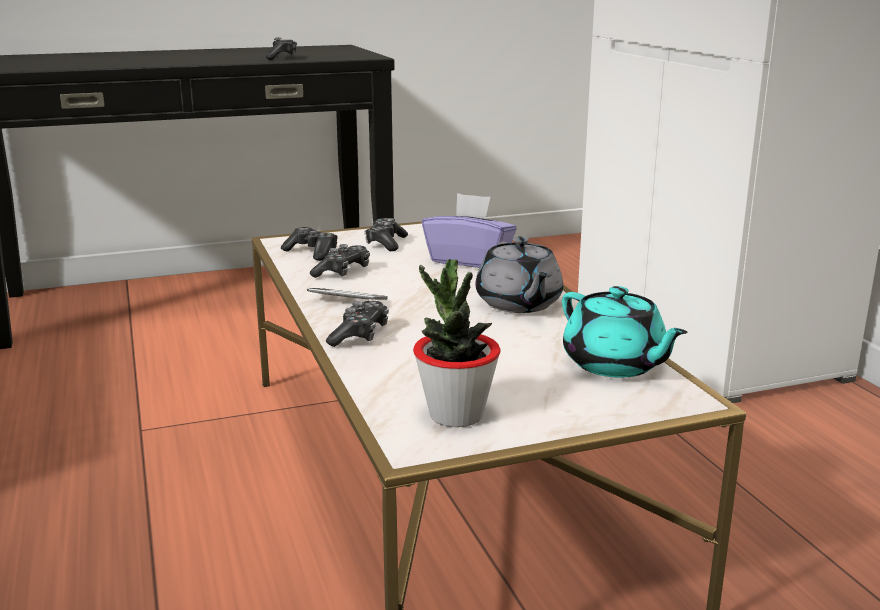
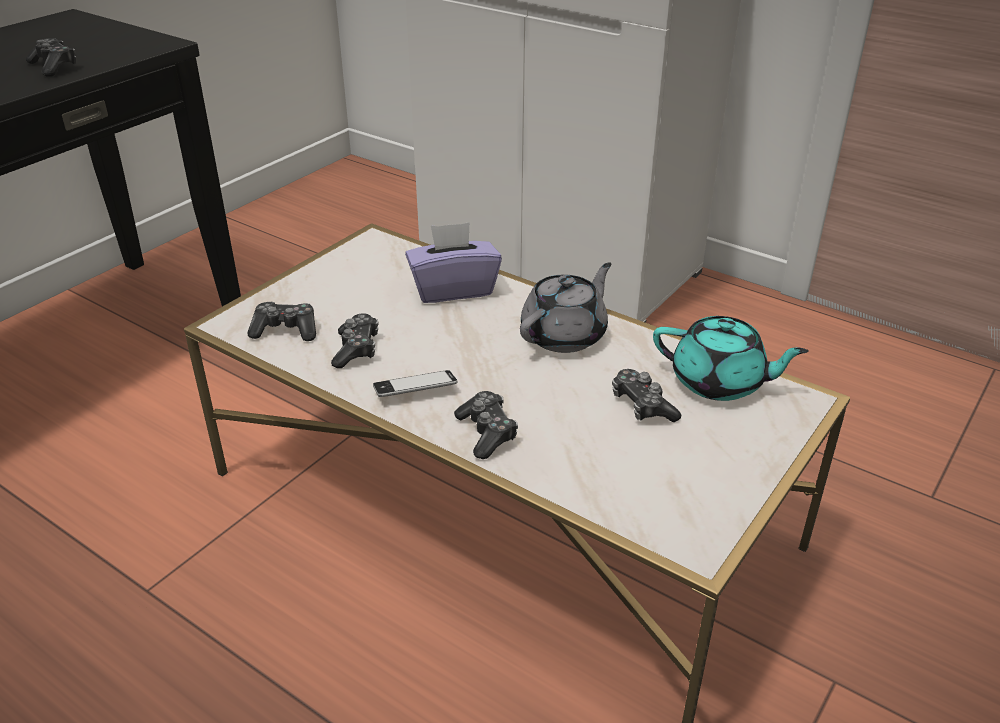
camera: 35 degrees left, 15 degrees up
game controller [365,218,408,251] -> game controller moved to [612,369,681,422]
potted plant [413,259,500,427] -> none
grey teapot [475,236,563,313] -> grey teapot turned 90 degrees counterclockwise [520,262,612,353]

